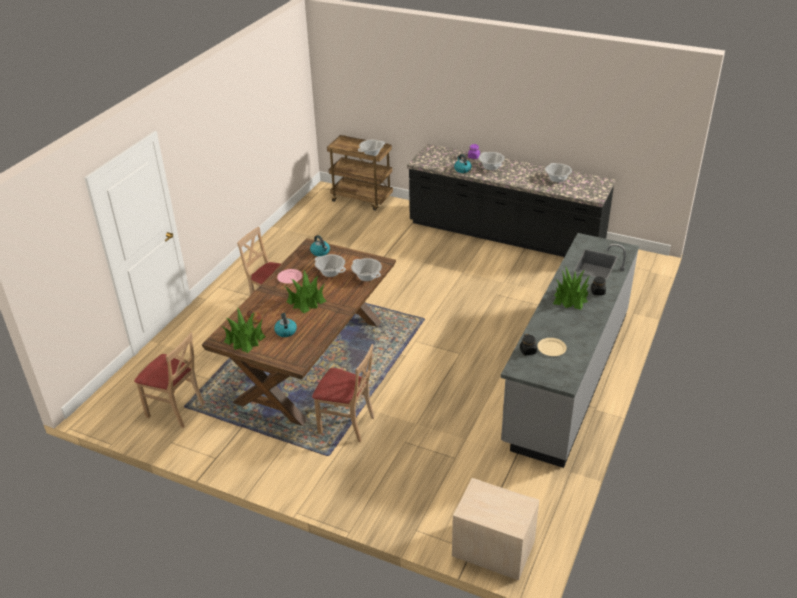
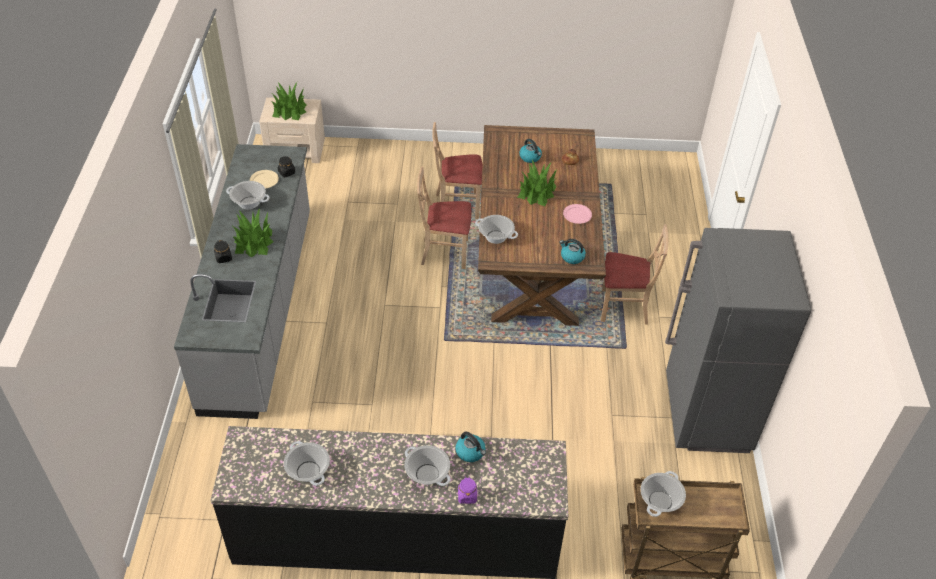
camera: 155 degrees right, 10 degrees up
beige chair [134,333,205,428] -> beige chair moved to [417,167,471,269]
potted plant [222,307,266,353] -> potted plant moved to [272,81,306,120]
cooking pot [315,254,346,277] -> cooking pot moved to [226,181,270,209]
none -> grey fridge [665,228,811,453]

